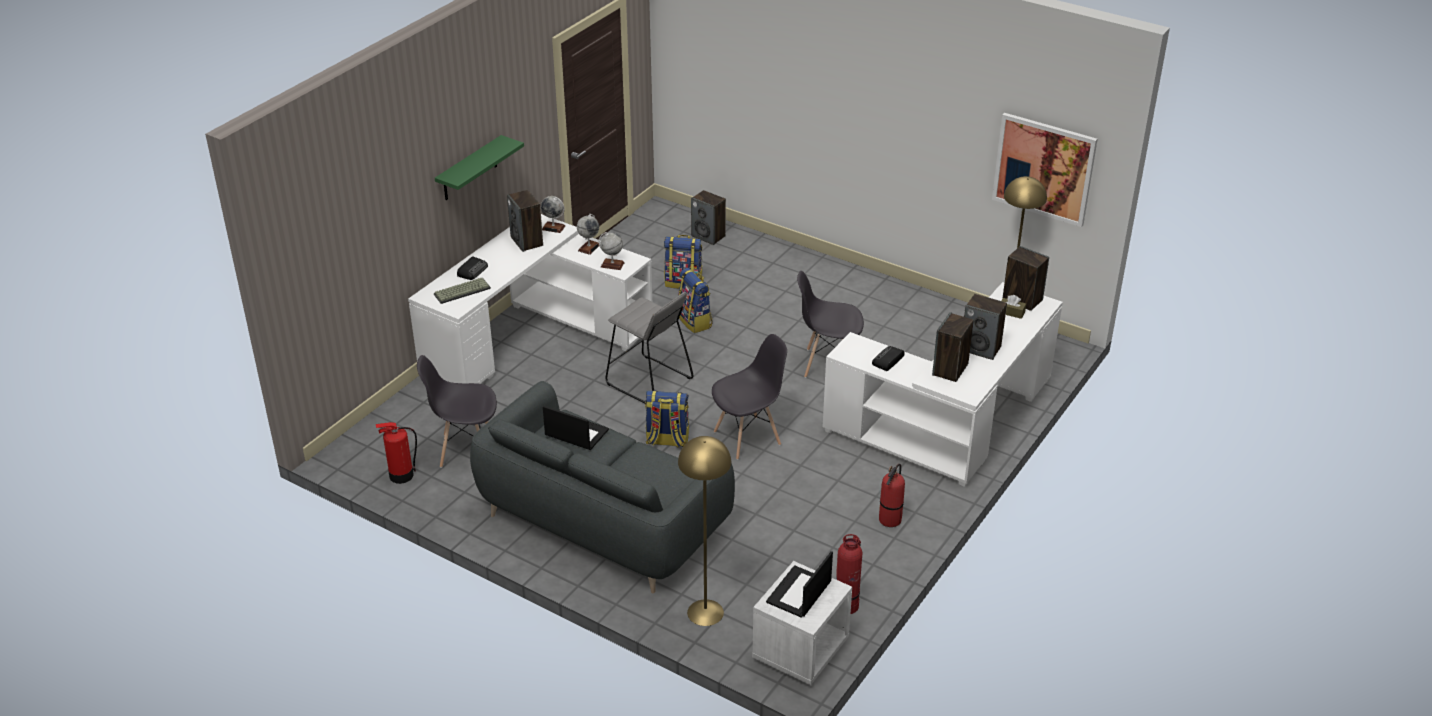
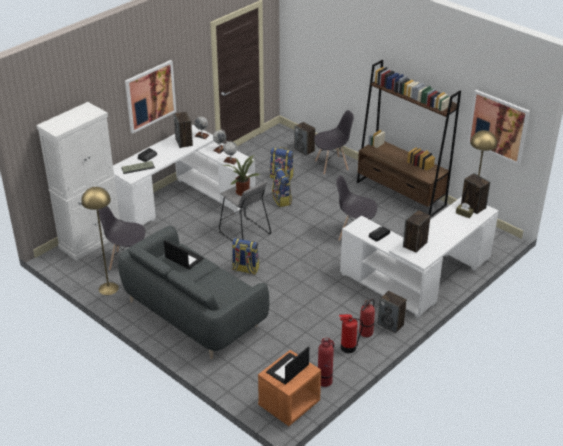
camera: 10 degrees right, 0 degrees up
fire extinguisher [376,422,417,484] -> fire extinguisher moved to [339,314,363,353]
green shelf [435,135,524,200] -> picture [125,60,176,134]
yellow floor lamp [678,436,731,626] -> yellow floor lamp moved to [81,187,119,295]
grey chair [712,334,787,460] -> grey chair moved to [314,110,354,175]
white nightstand [752,561,852,685] -> orange nightstand [258,350,321,426]
speaker [964,294,1007,360] -> speaker moved to [378,291,407,333]
none -> white cabinet [36,102,120,261]
none -> potted plant [223,155,260,196]
none -> brown bookcase [357,60,461,218]

